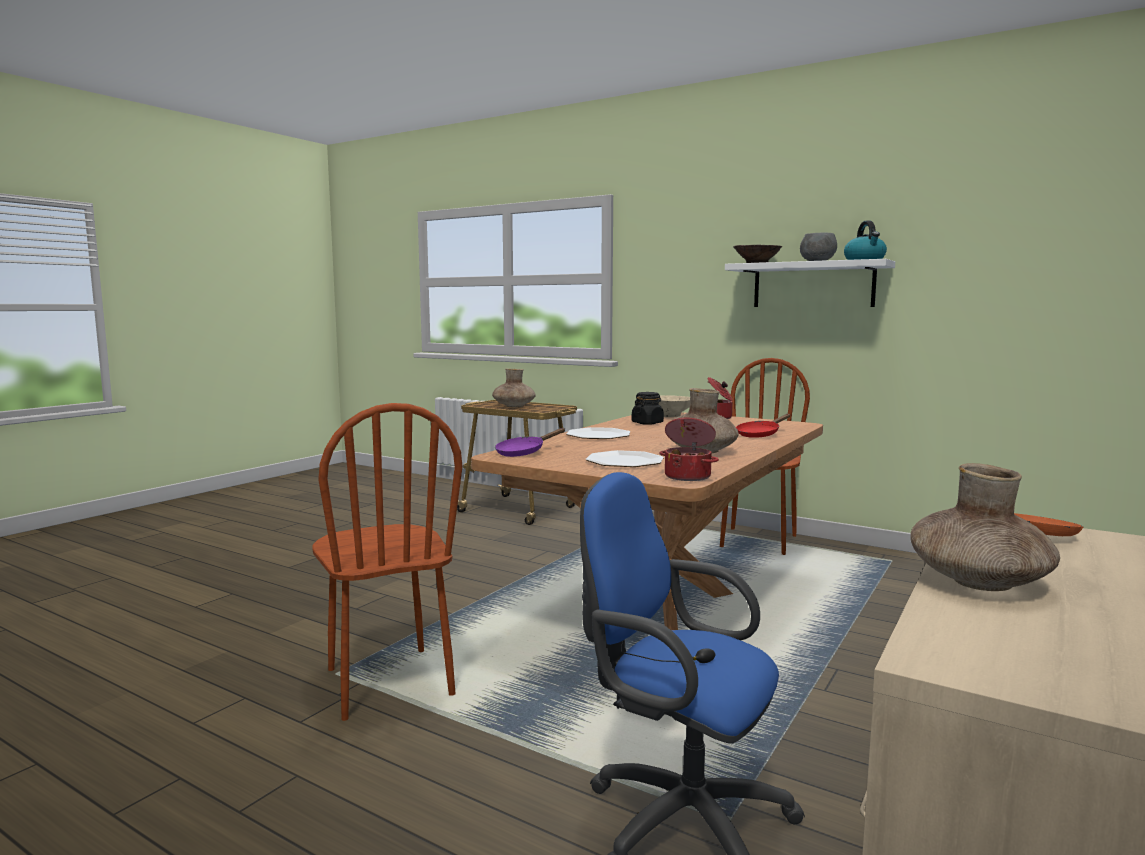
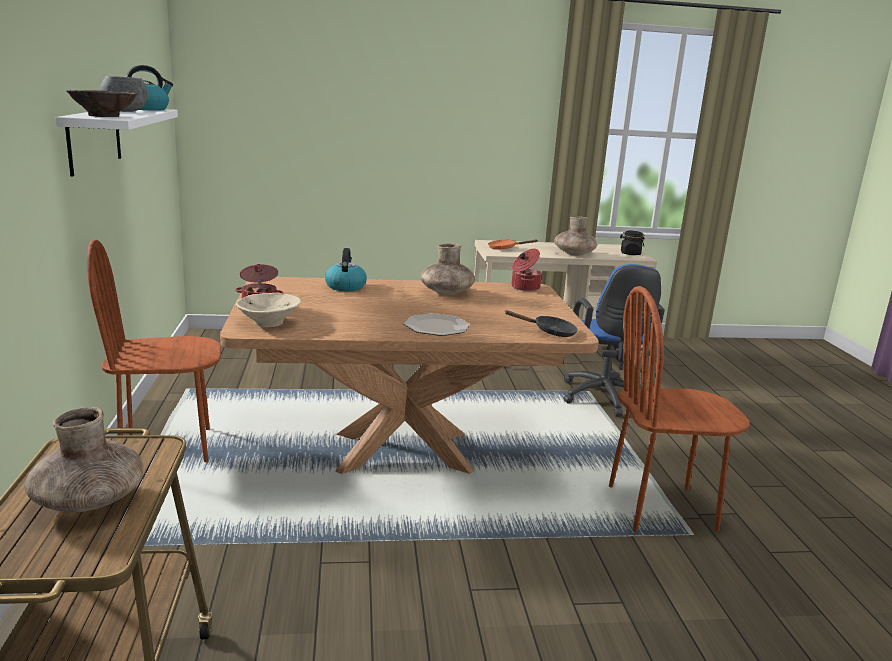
camera: 130 degrees left, 10 degrees up
brown chair [312,403,463,721] -> brown chair turned 120 degrees counterclockwise [609,286,750,532]
purple frying pan [495,428,565,457] -> black frying pan [504,310,578,337]
plate [585,450,664,467] -> none
black jar [632,392,664,425] -> black jar moved to [620,230,645,255]
red frying pan [736,414,790,438] -> kettle [325,248,367,291]

